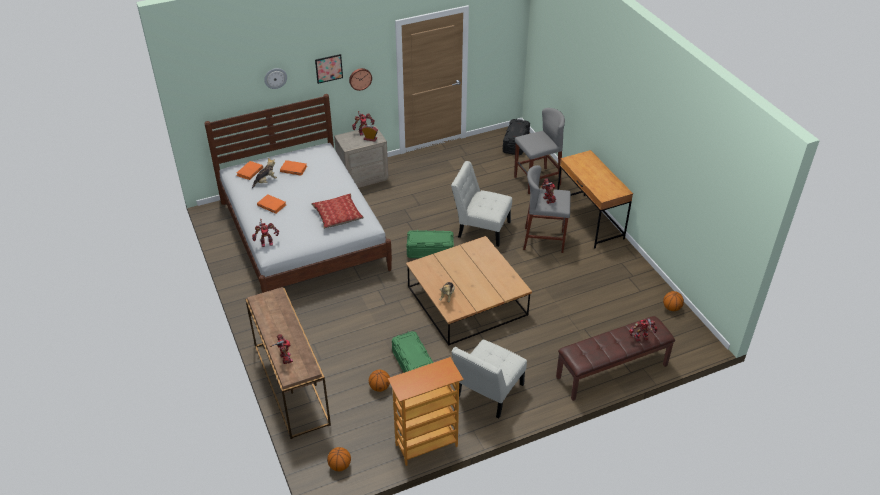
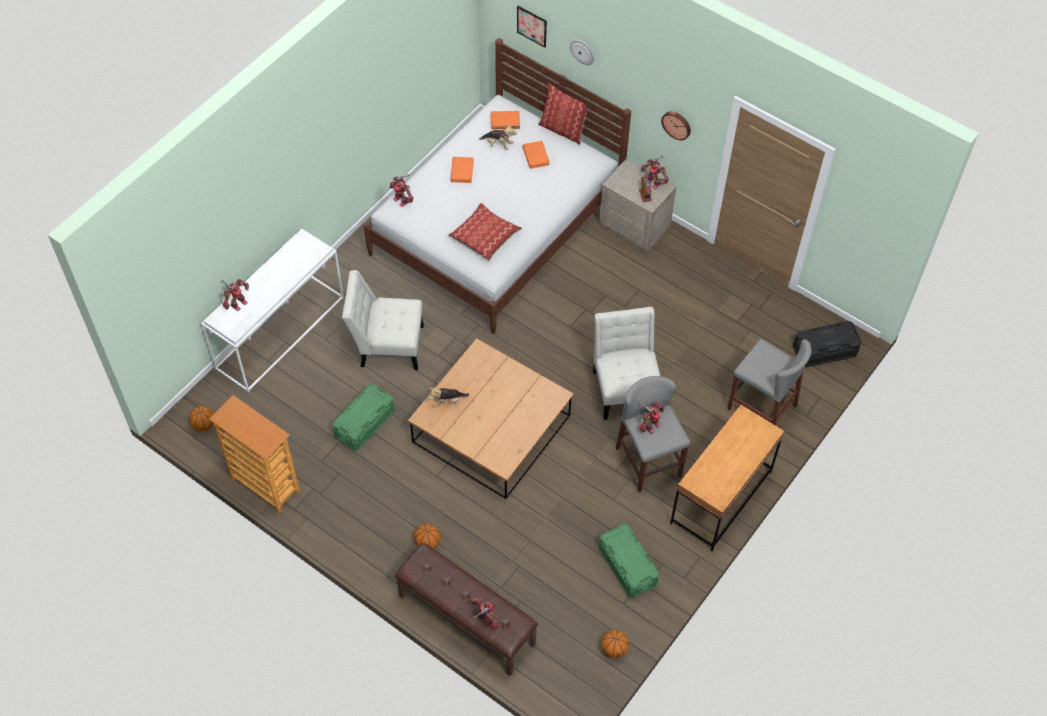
camera: 60 degrees right, 15 degrees up
brown console table [245,287,331,439] -> white console table [201,229,344,392]
picture [315,54,343,84] -> picture moved to [517,6,547,48]
basketball [369,370,390,392] -> basketball moved to [414,524,441,549]
green storage box [406,230,454,258] -> green storage box moved to [599,523,659,598]
white chair [451,340,527,418] -> white chair moved to [342,270,424,370]
none -> pillow [538,83,588,145]

